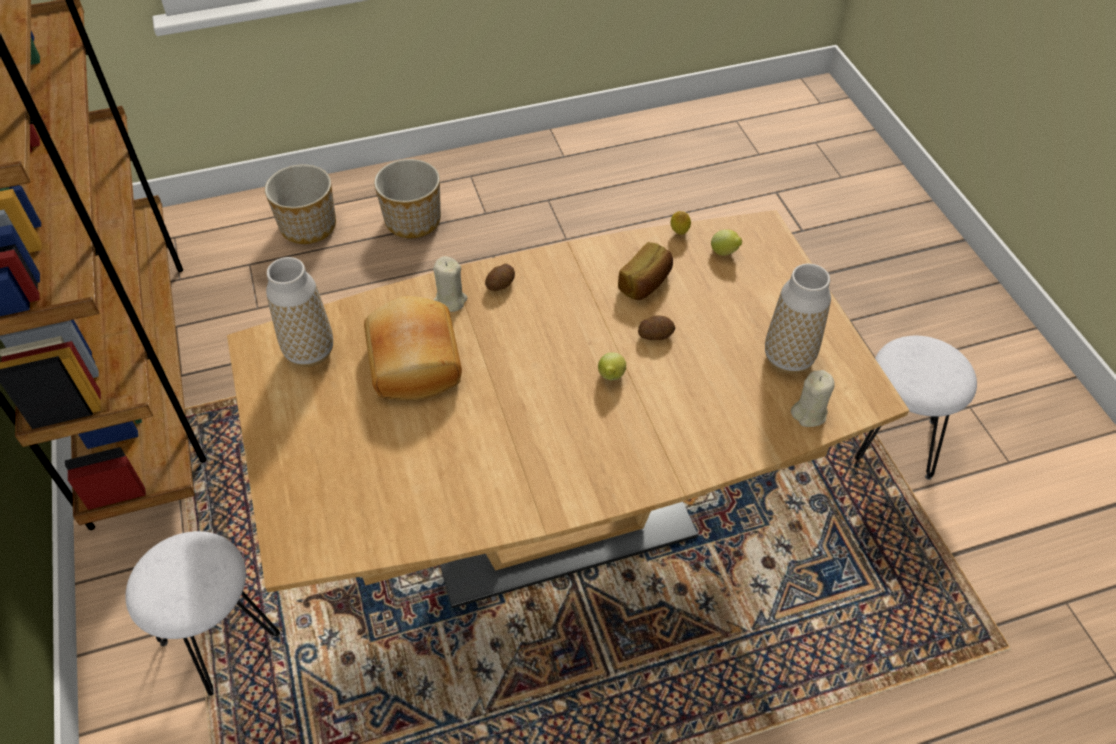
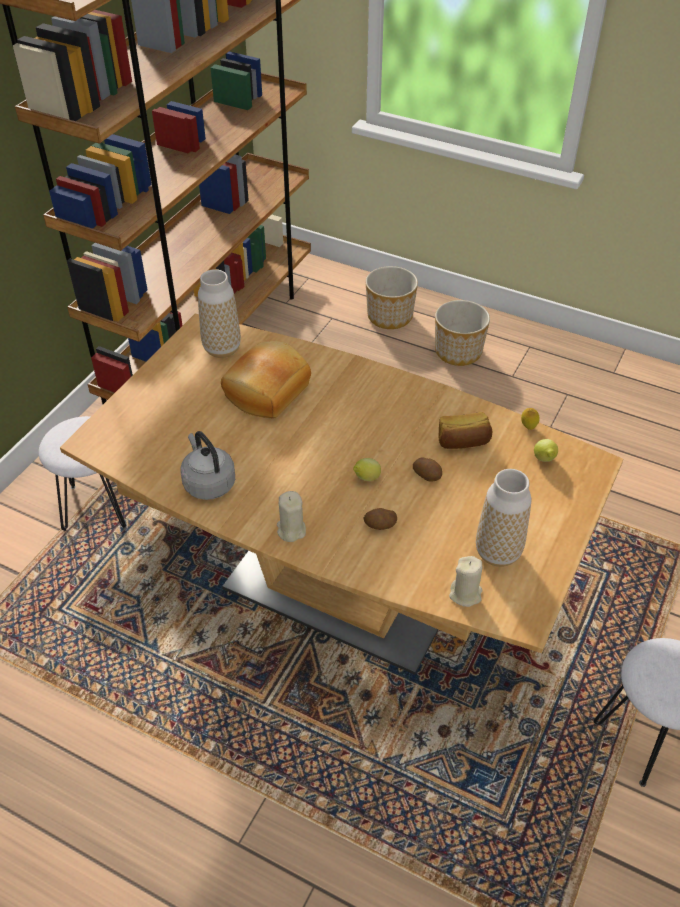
camera: 45 degrees right, 5 degrees down
beige candle [433,256,467,312] -> beige candle moved to [277,491,306,542]
potato [485,264,515,291] -> potato moved to [363,508,397,530]
none -> grey kettle [181,431,235,500]

